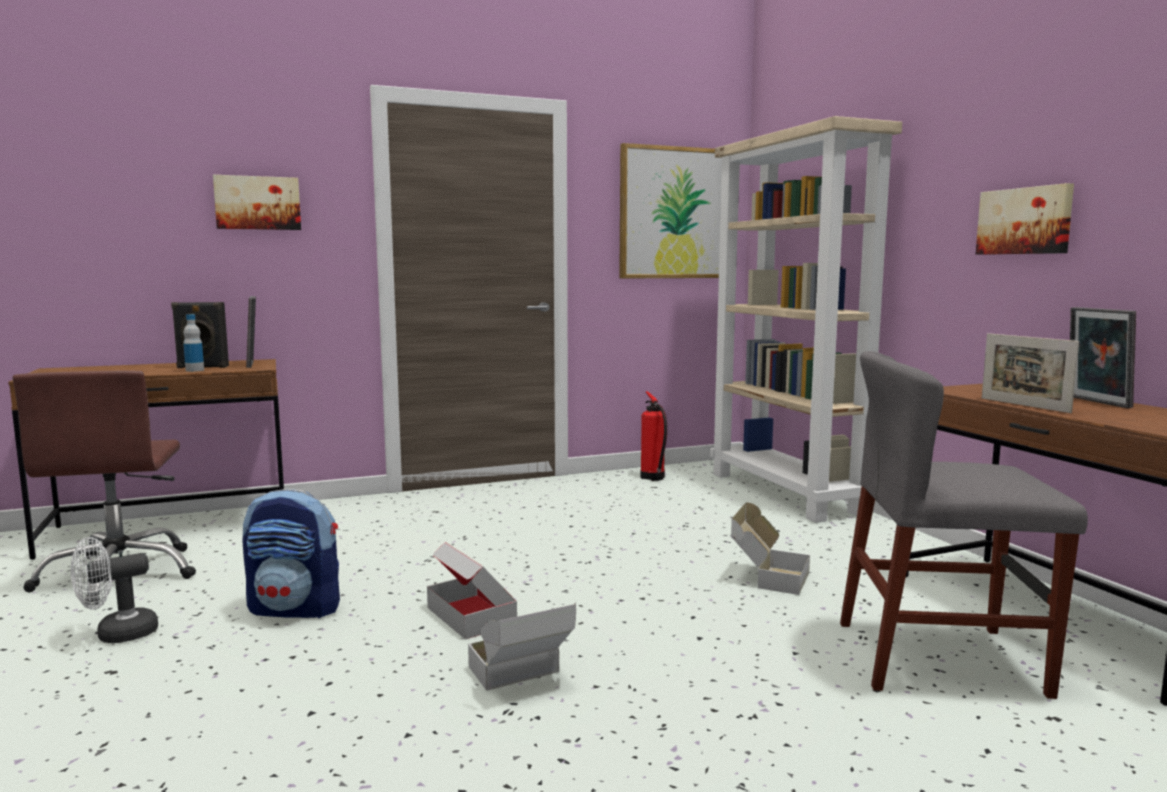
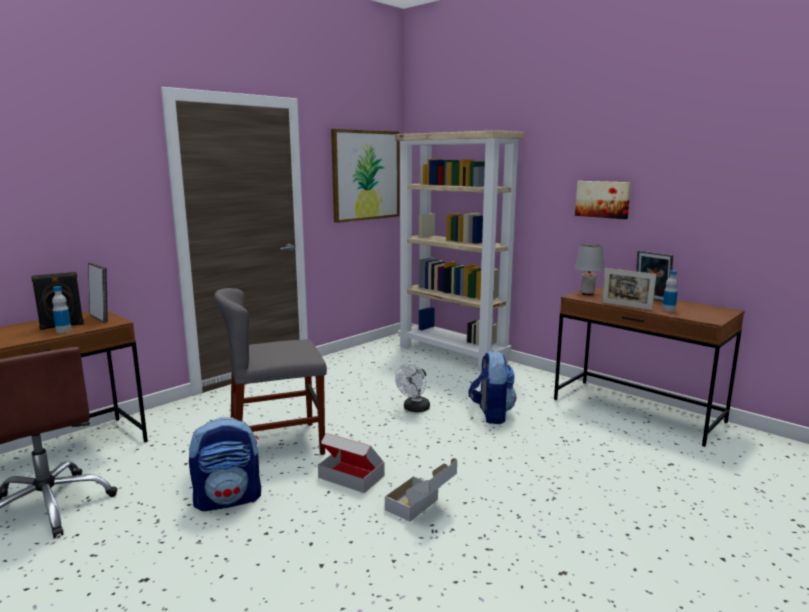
camera: 25 degrees left, 5 degrees up
white fan [70,537,158,643] -> white fan moved to [395,364,430,413]
picture [213,175,301,230] -> none
fire extinguisher [640,391,667,481] -> none
cardboard box [731,502,810,595] -> backpack [468,350,516,424]
grey chair [840,351,1088,699] -> grey chair moved to [214,288,327,455]
none -> grey table lamp [575,244,604,295]
none -> bottle [662,270,678,312]

